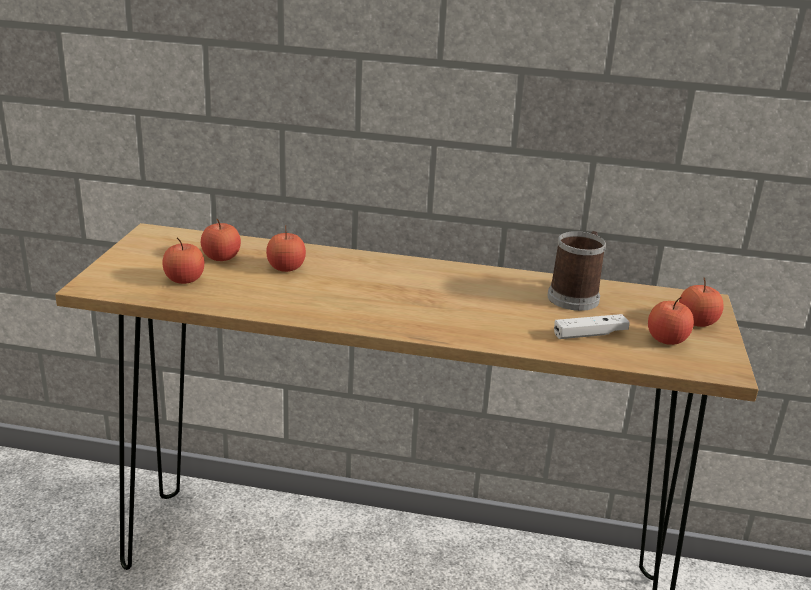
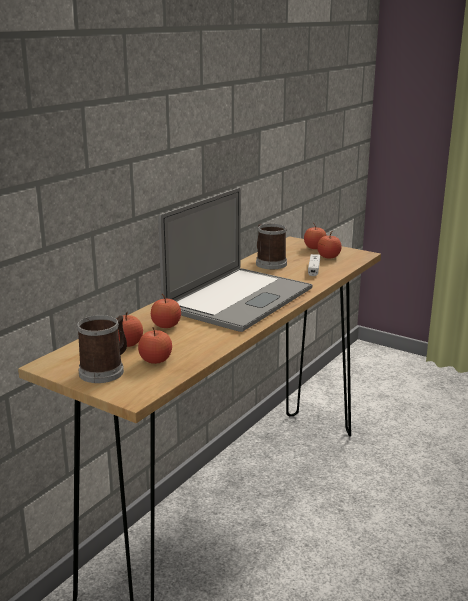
camera: 65 degrees left, 5 degrees down
none -> mug [77,315,127,383]
none -> laptop [158,188,312,332]

